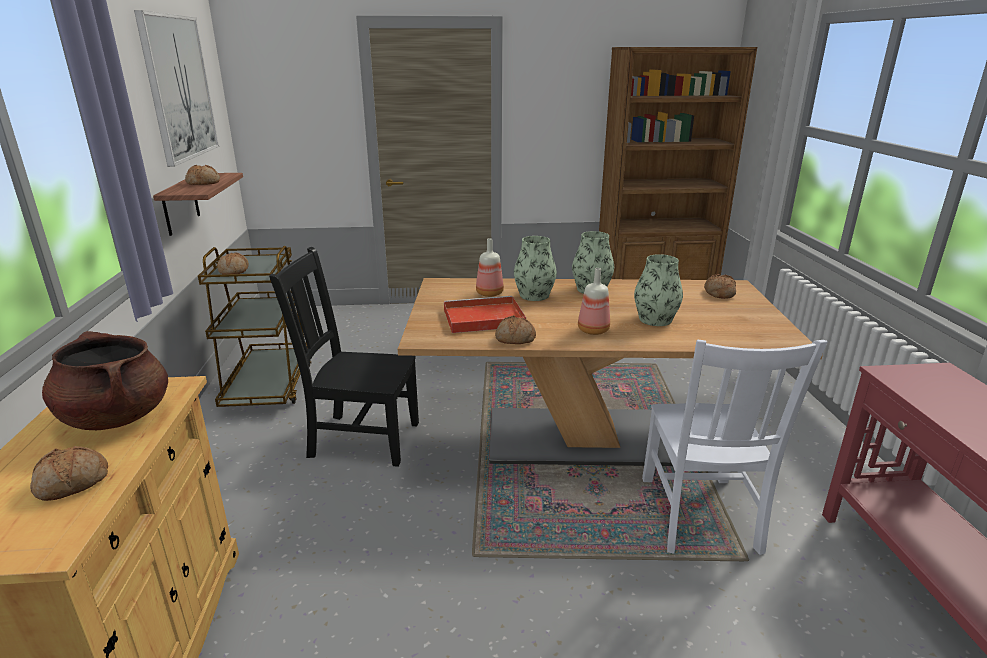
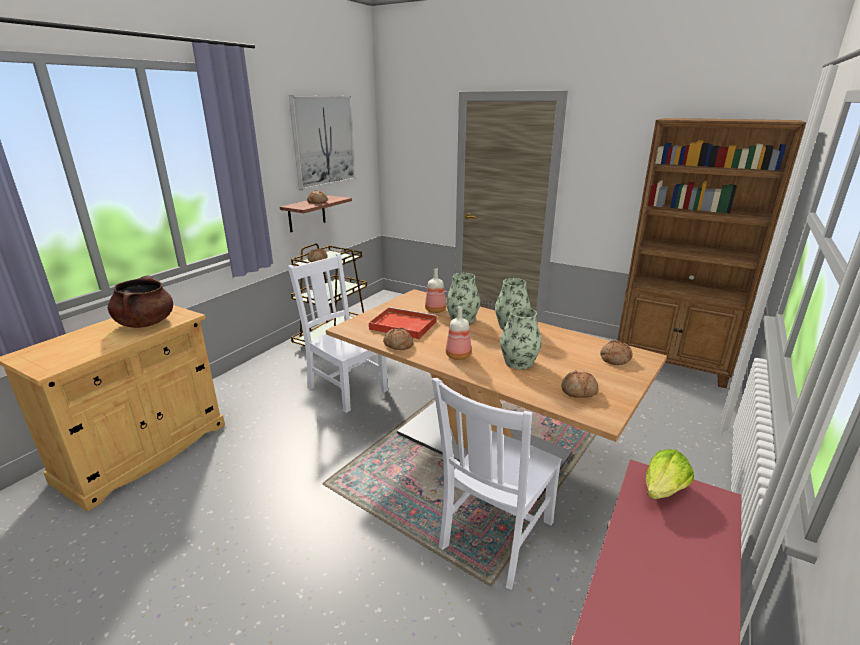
camera: 35 degrees right, 0 degrees up
bread [30,446,108,501] -> bread moved to [562,370,599,398]
black chair [269,247,419,467] -> white chair [288,253,388,413]
none -> lettuce [646,449,694,499]

